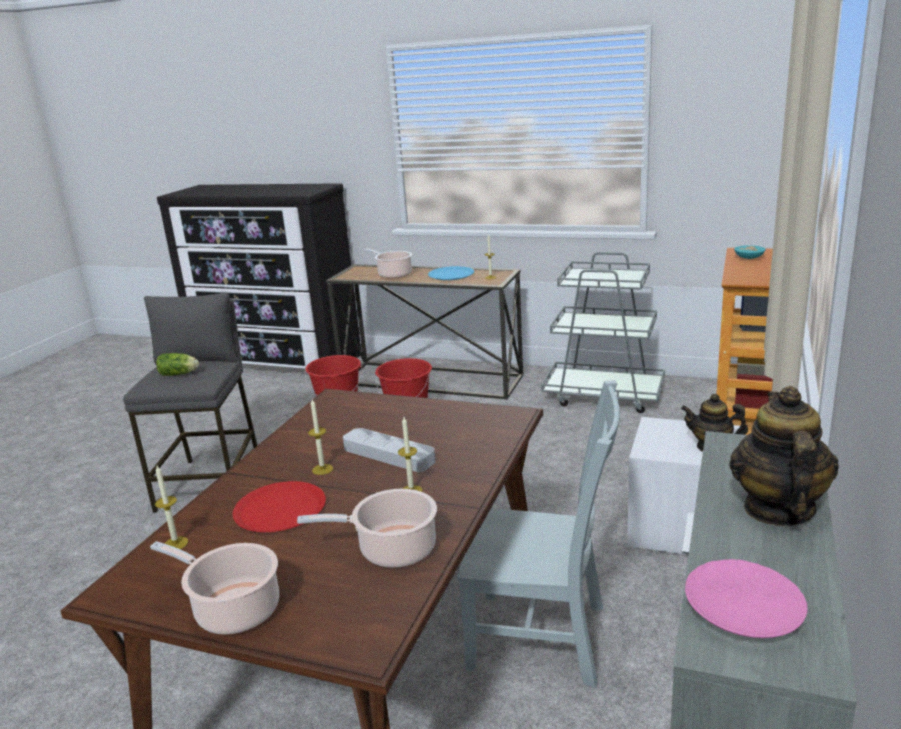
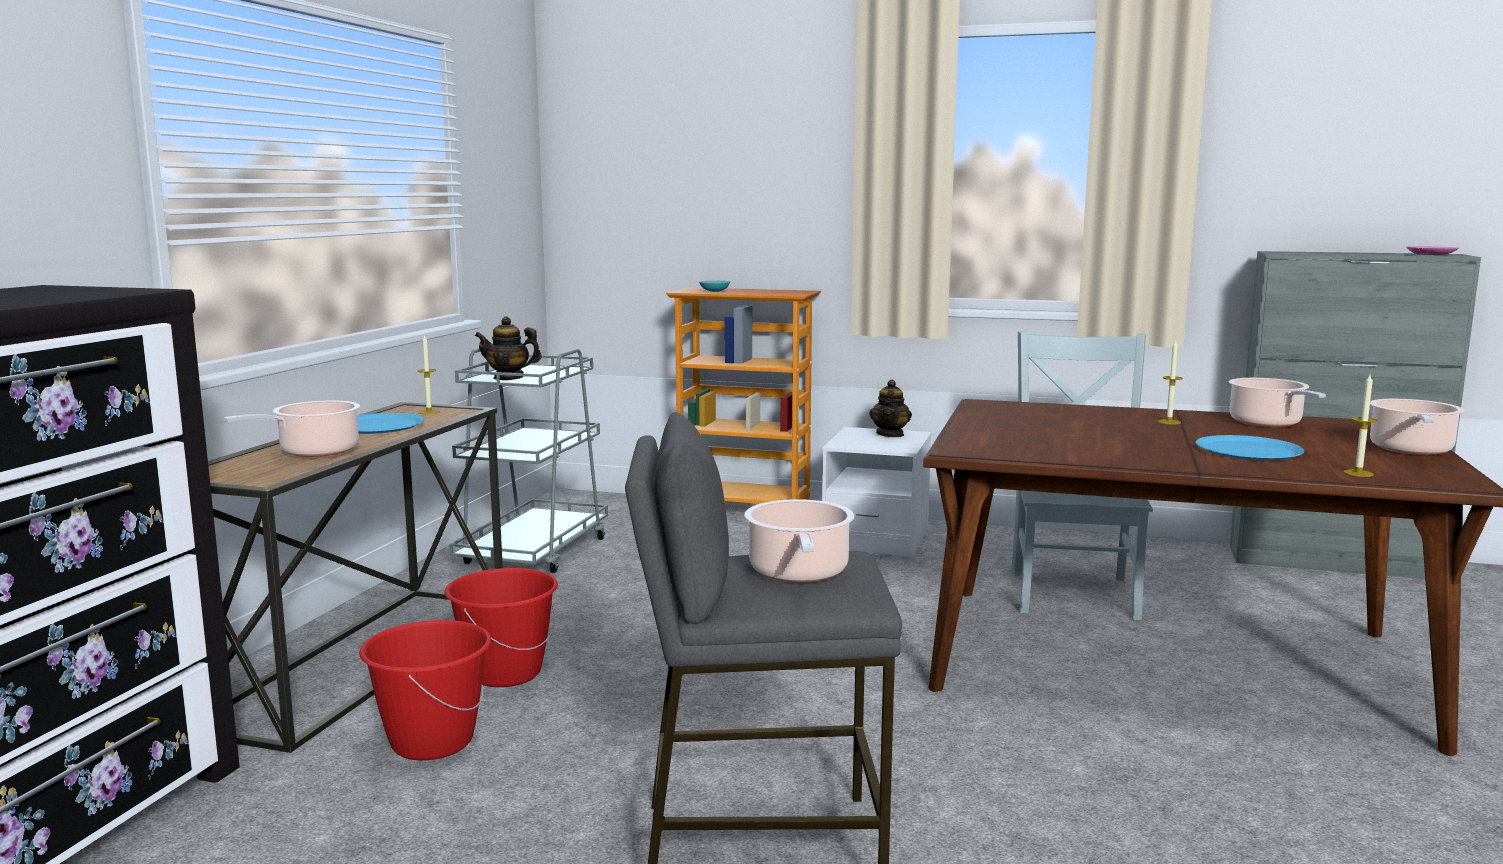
camera: 95 degrees left, 10 degrees down
lettuce [156,353,199,376] -> cooking pot [744,499,854,583]
red plate [233,481,326,532] -> blue plate [1195,435,1304,460]
candle [308,399,333,475] -> none
grey tray [343,428,435,472] -> none
teapot [729,386,839,526] -> teapot moved to [475,317,542,380]

